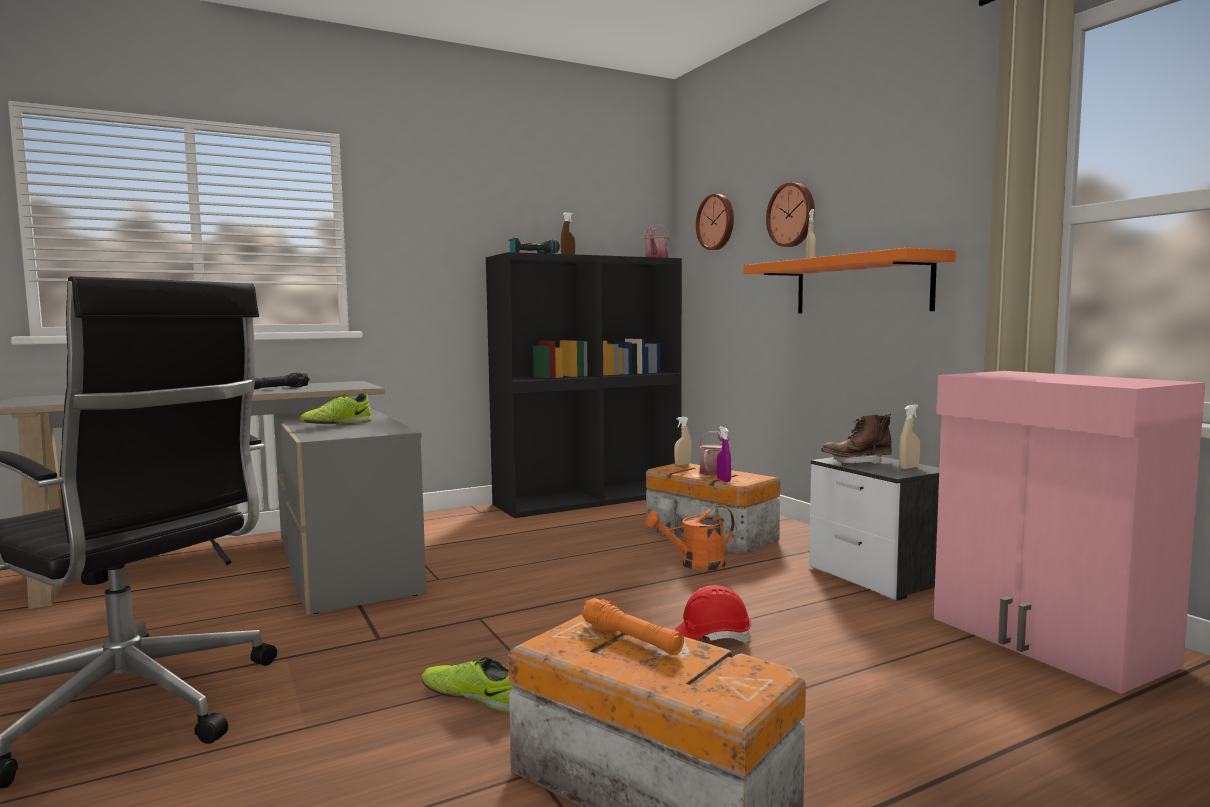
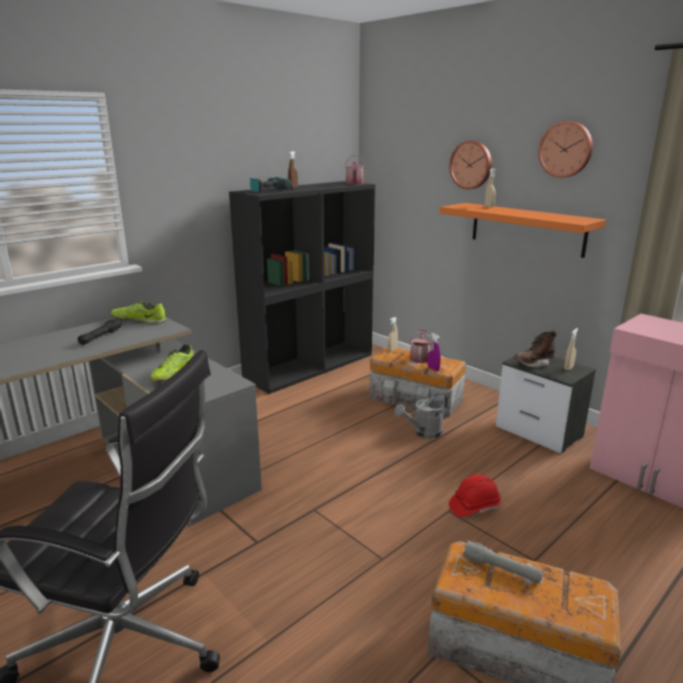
camera: 15 degrees left, 15 degrees up
shoe [422,657,516,713] -> shoe moved to [111,301,166,324]
orange flashlight [581,598,684,655] -> grey flashlight [463,540,543,584]
orange watering can [645,506,734,571] -> grey watering can [394,392,448,438]
wall clock [696,194,734,250] -> wall clock moved to [538,121,593,178]

